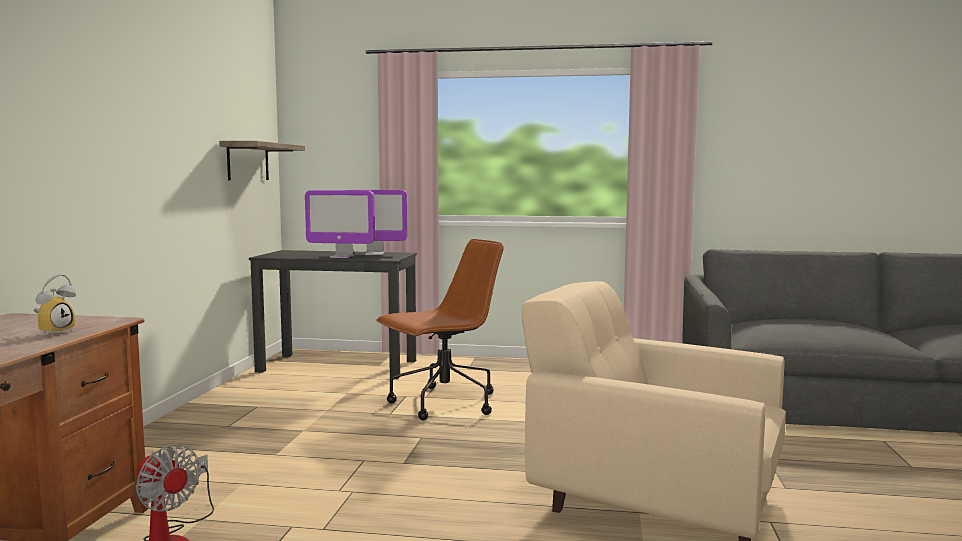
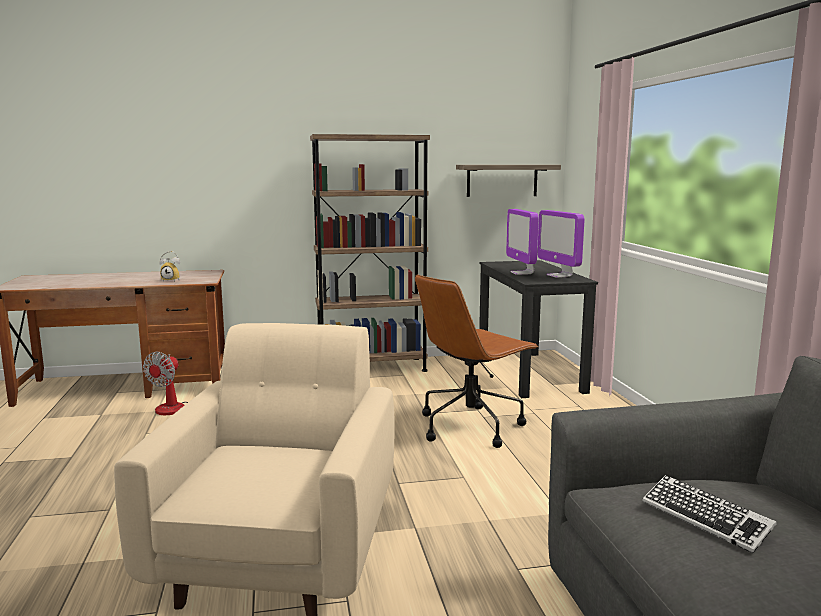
camera: 70 degrees right, 5 degrees up
brown office chair [376,239,504,420] -> brown office chair turned 105 degrees clockwise [415,274,539,448]
none -> brown bookcase [310,134,430,372]
none -> keyboard [642,475,777,553]

